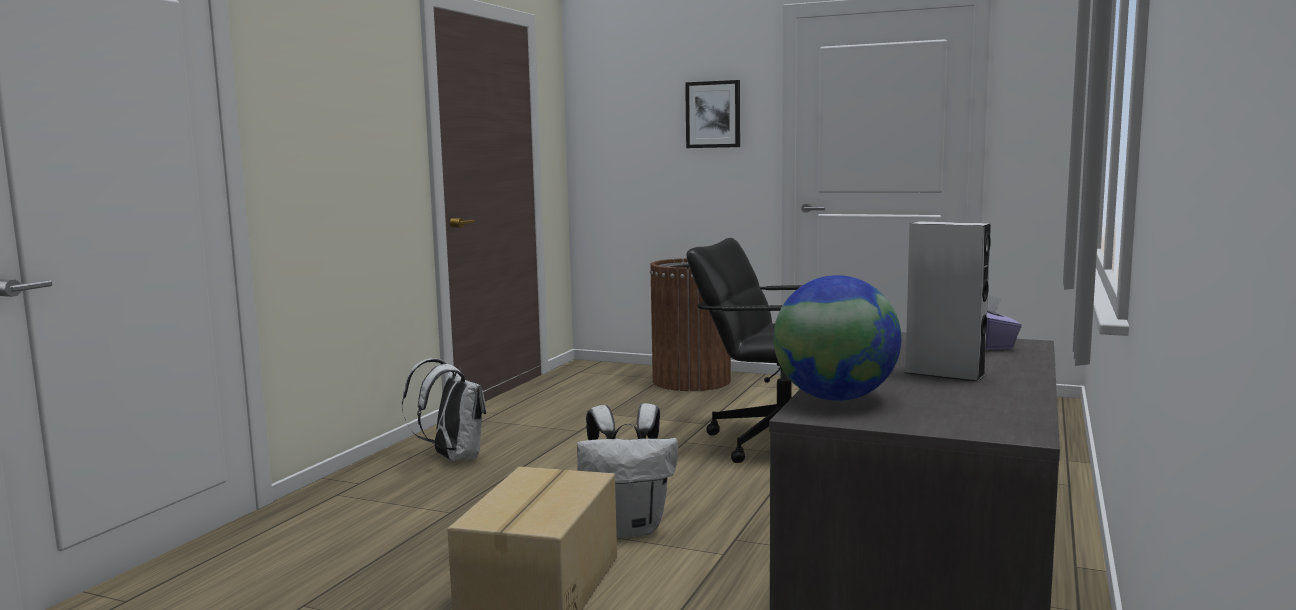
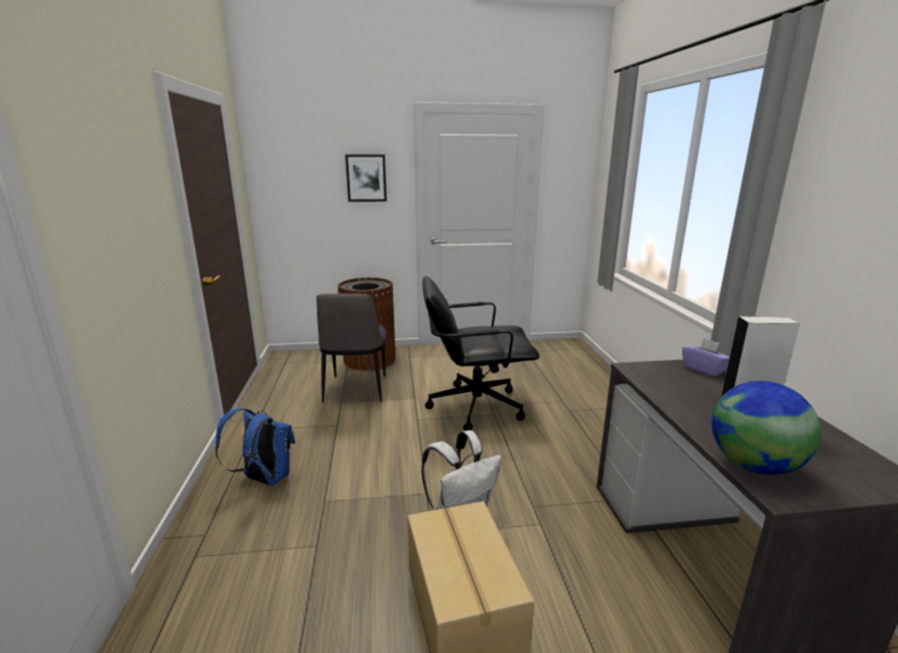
camera: 30 degrees left, 10 degrees up
white backpack [402,359,486,461] -> blue backpack [215,408,295,486]
none -> chair [317,294,386,403]

